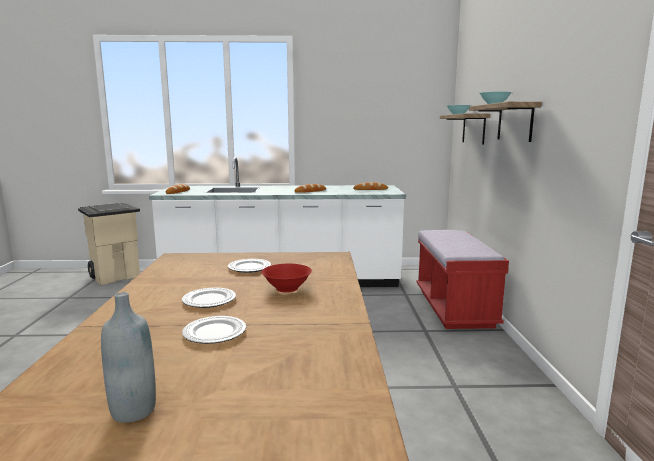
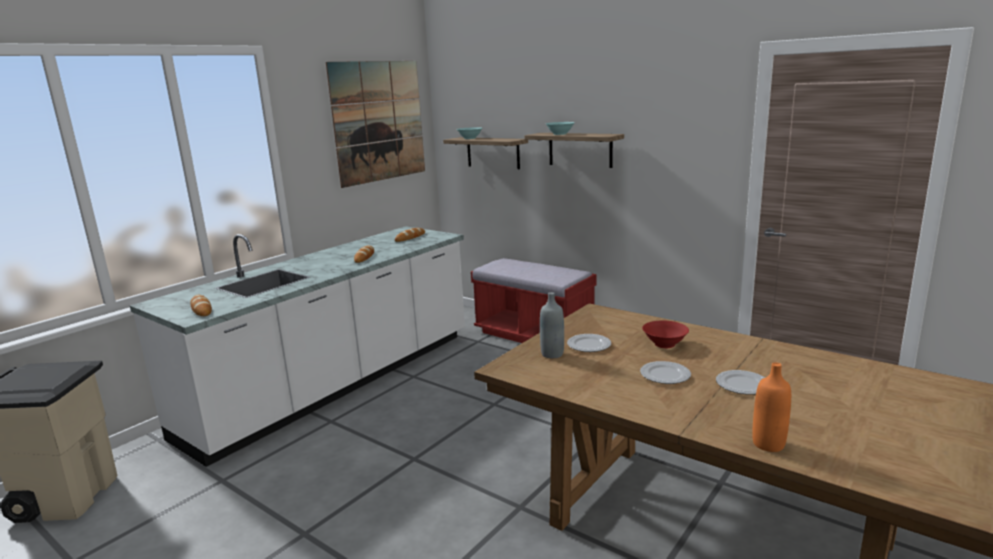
camera: 50 degrees left, 5 degrees up
grey bottle [101,292,156,423] -> grey bottle moved to [540,292,564,358]
none -> picture [326,61,425,188]
none -> orange bottle [752,362,791,452]

